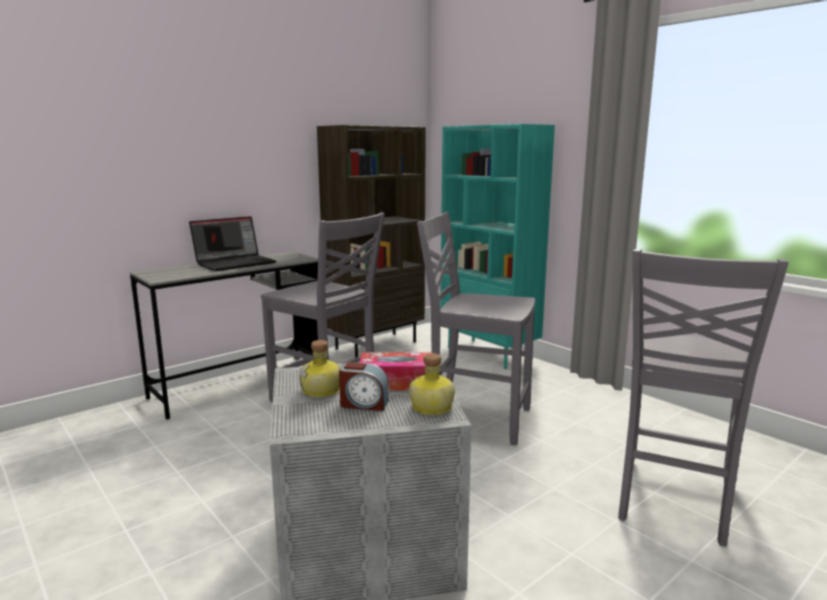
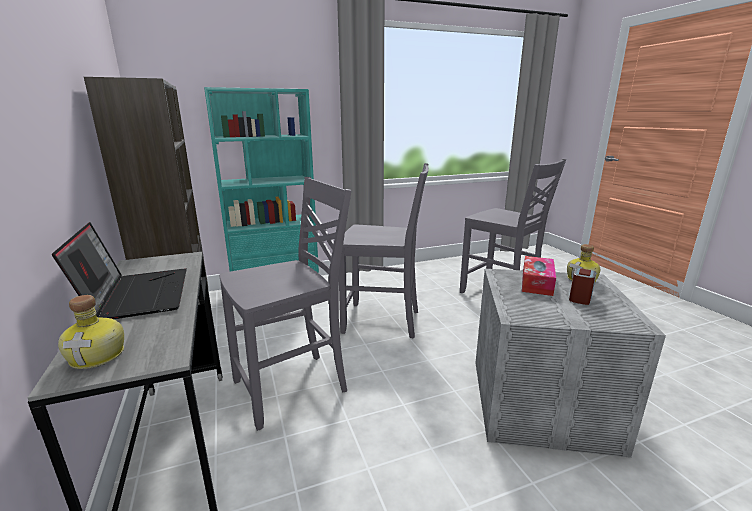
camera: 70 degrees left, 5 degrees up
bottle [299,340,340,398] -> bottle moved to [58,295,124,369]
grey chair [417,212,535,445] -> grey chair turned 120 degrees counterclockwise [339,163,429,338]

